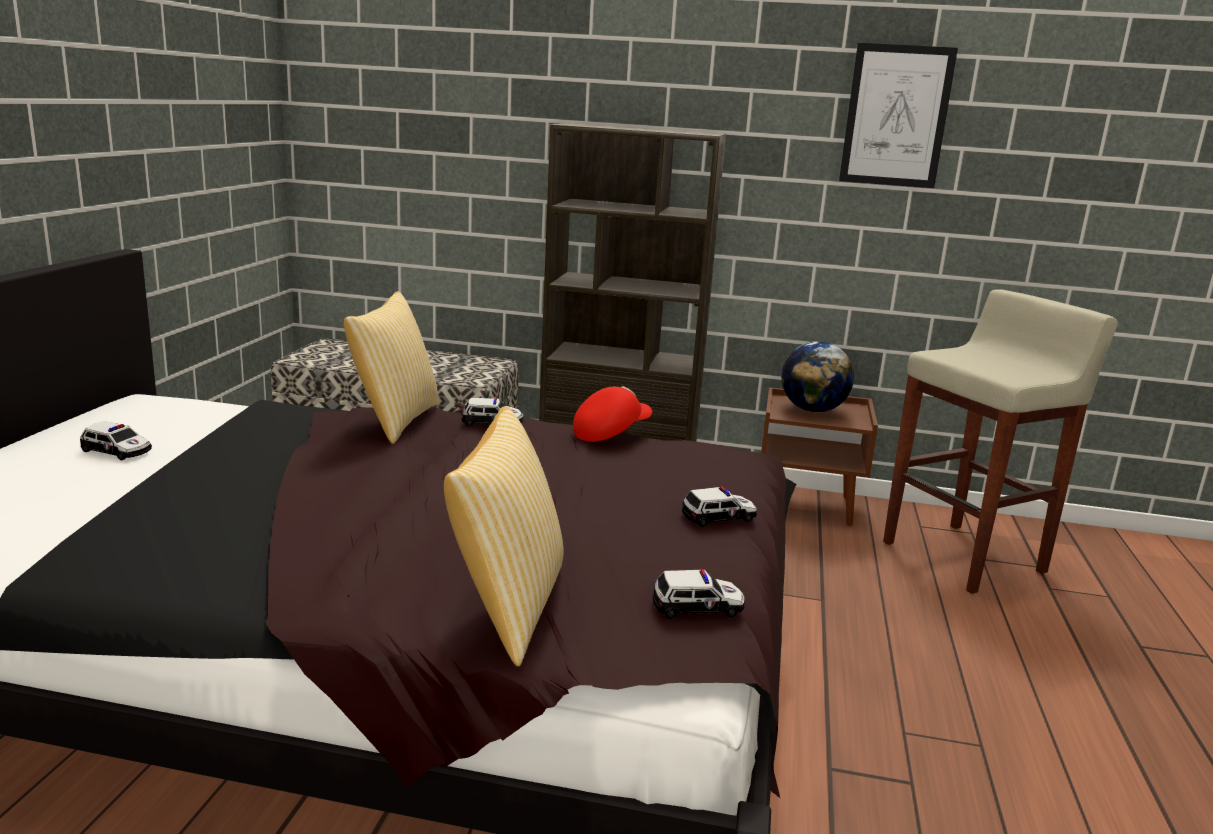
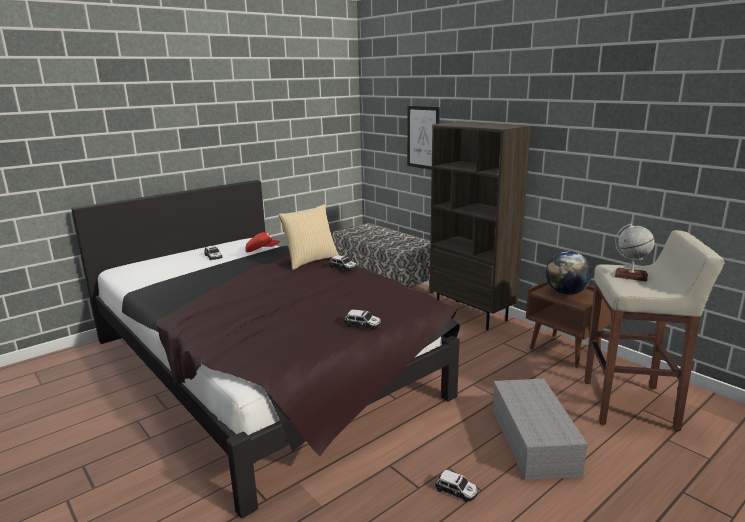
camera: 40 degrees right, 0 degrees up
pillow [444,406,563,667] -> none
red cap [573,386,652,442] -> red cap moved to [245,232,280,252]
toy car [653,569,745,619] -> toy car moved to [436,470,478,502]
picture [839,43,958,188] -> picture moved to [407,106,440,170]
none -> grey storage box [493,379,588,480]
none -> globe [614,224,655,282]

